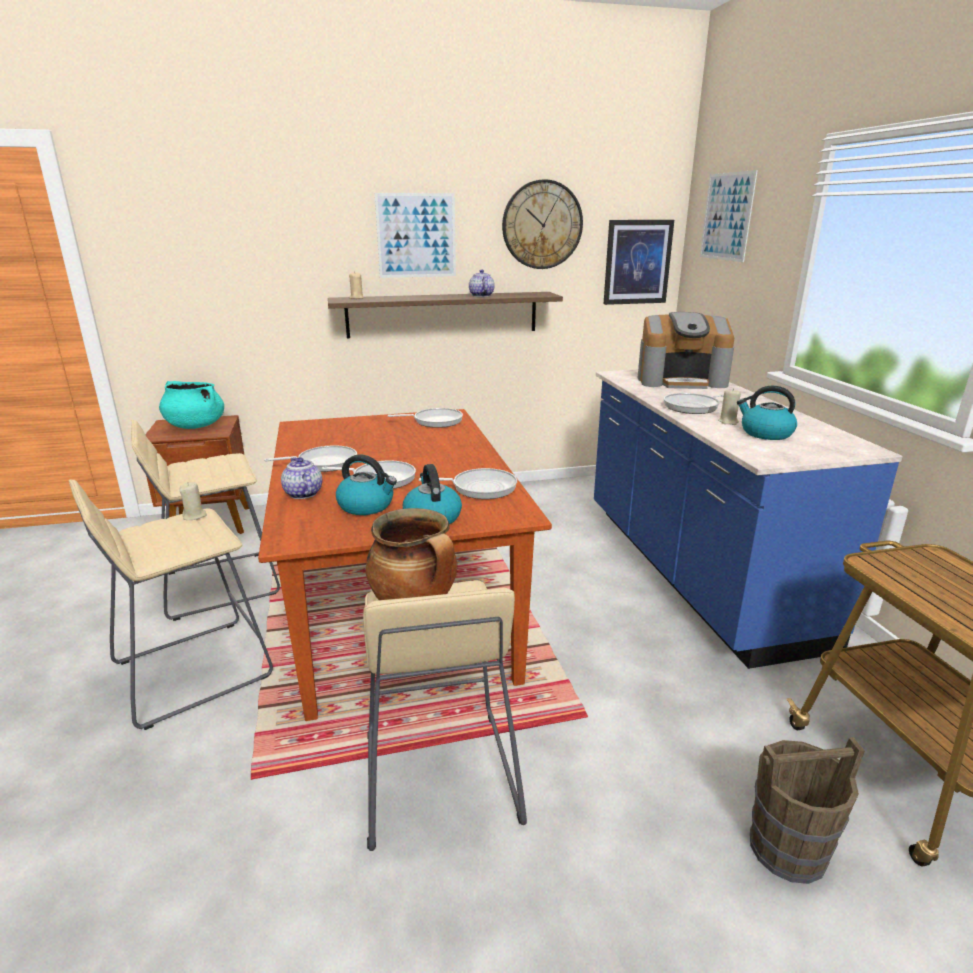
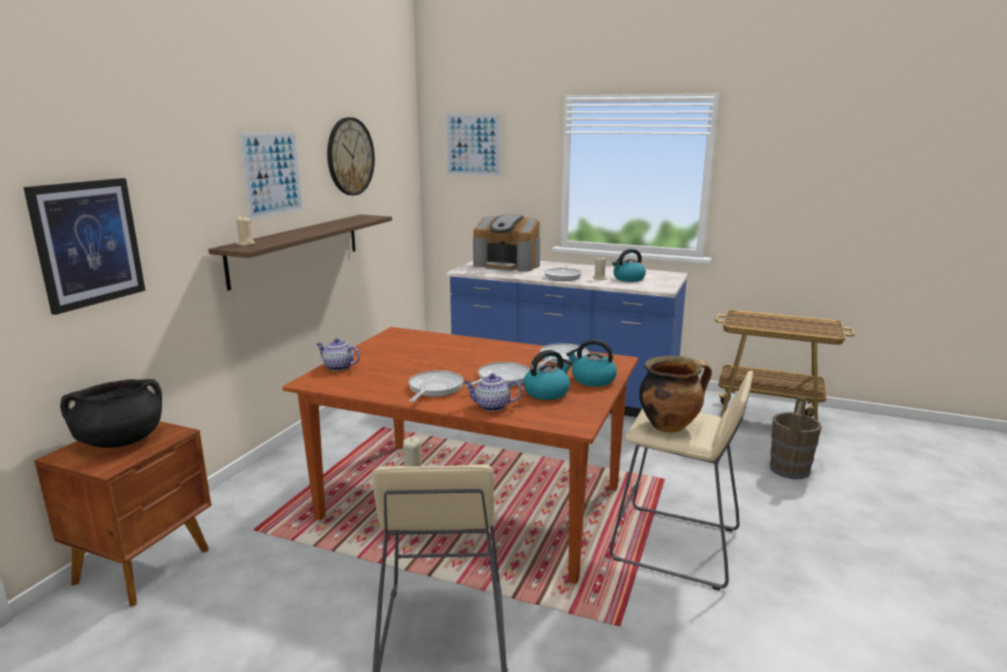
camera: 55 degrees left, 5 degrees down
beige stool [131,420,280,621] -> none
turquoise cooking pot [159,381,224,429] -> black cooking pot [60,379,162,448]
frying pan [388,408,463,428] -> none
teapot [469,270,495,297] -> teapot moved to [316,339,360,371]
picture [604,220,674,305] -> picture moved to [23,178,145,315]
coffee machine [638,312,734,389] -> coffee machine turned 75 degrees clockwise [473,215,540,272]

